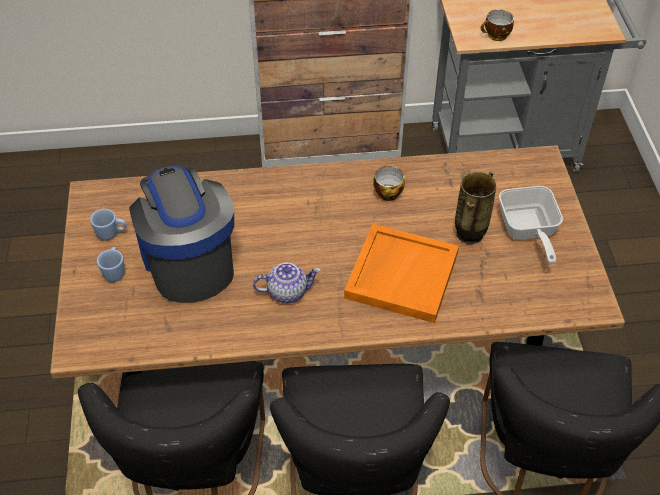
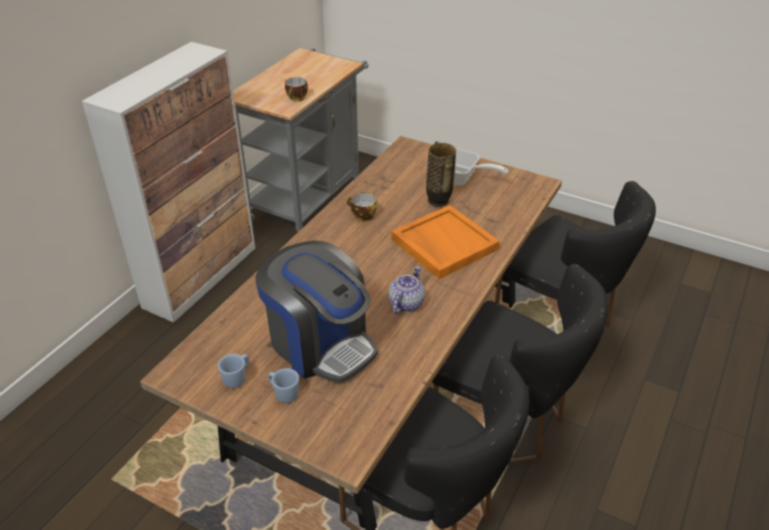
camera: 55 degrees left, 10 degrees down
coffee machine [129,166,234,303] -> coffee machine turned 150 degrees counterclockwise [255,240,378,383]

